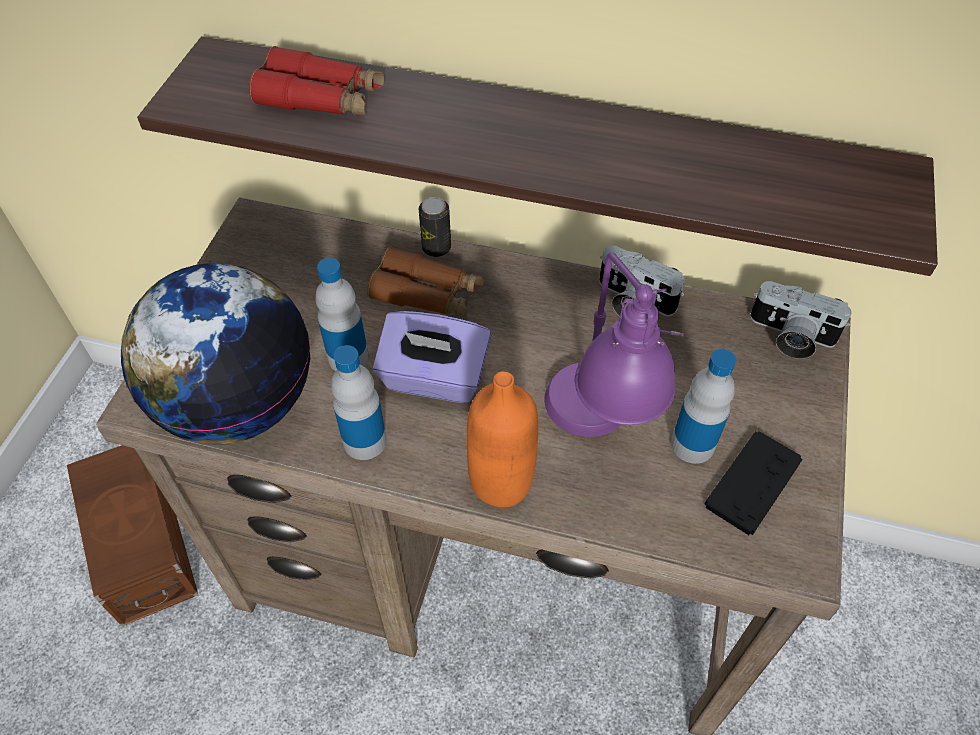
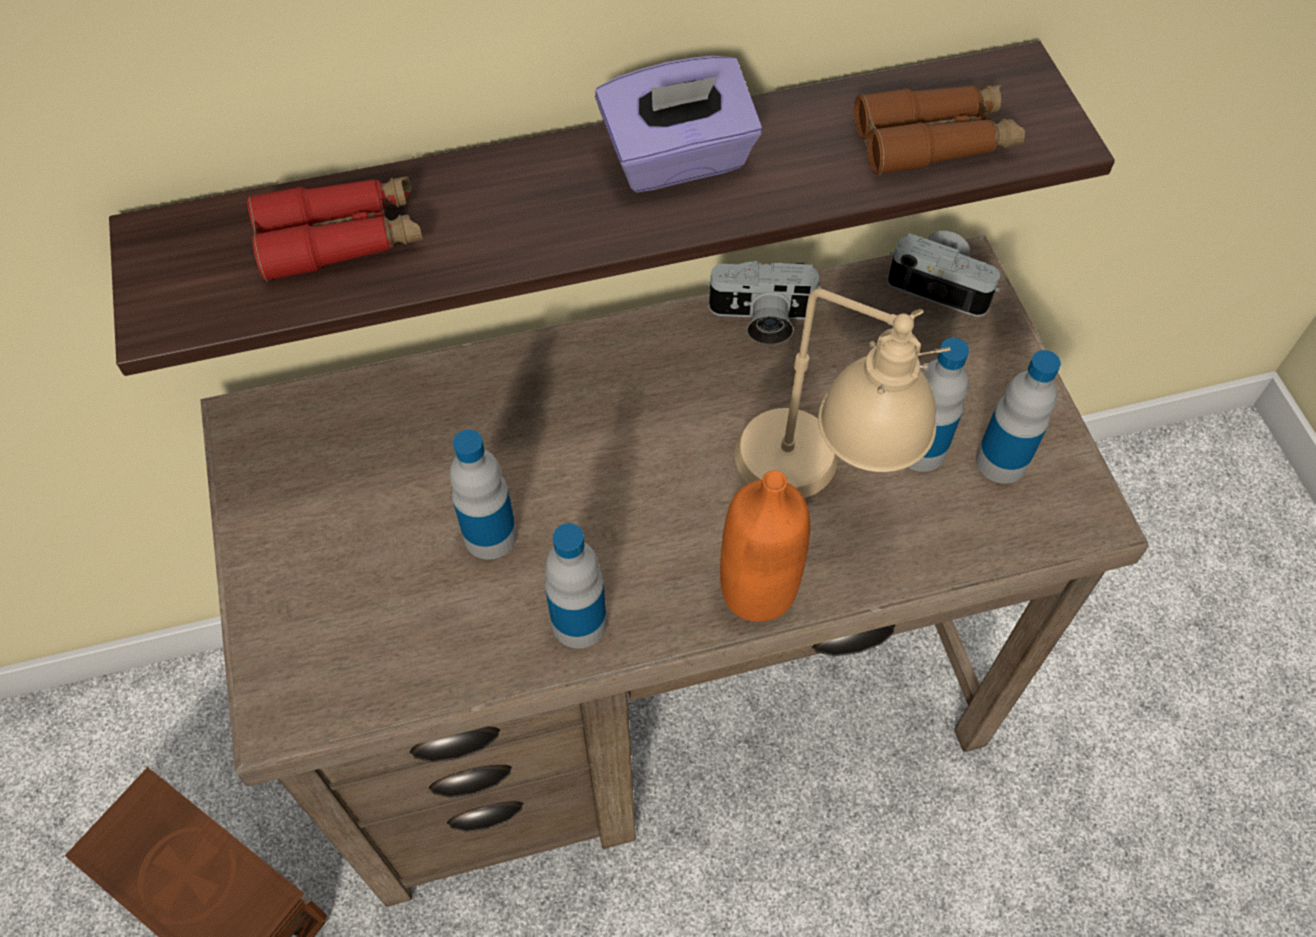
camera: 30 degrees left, 5 degrees up
globe [121,263,310,444] -> none
brown binoculars [367,246,484,318] -> brown binoculars moved to [854,85,1025,175]
purple tissue box [373,311,492,403] -> purple tissue box moved to [595,56,762,192]
can [419,197,451,257] -> none
purple table lamp [544,252,684,437] -> beige table lamp [734,289,951,498]
black game controller [704,431,802,535] -> bottle [976,350,1061,484]
camera [750,281,851,359] -> camera turned 150 degrees counterclockwise [888,231,1000,317]

